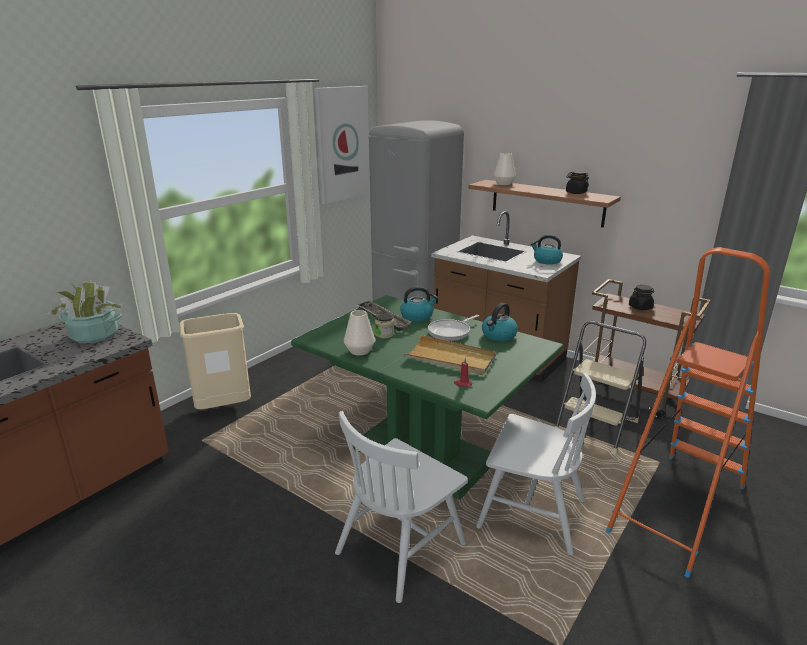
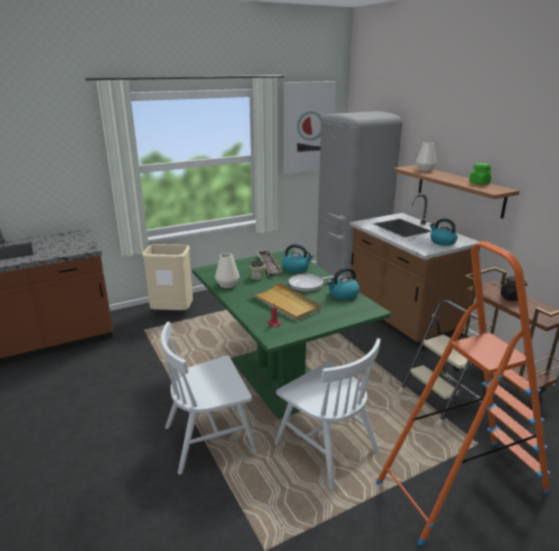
camera: 25 degrees right, 0 degrees up
potted plant [47,280,122,343] -> none
black jar [566,171,589,194] -> green jar [469,163,491,185]

